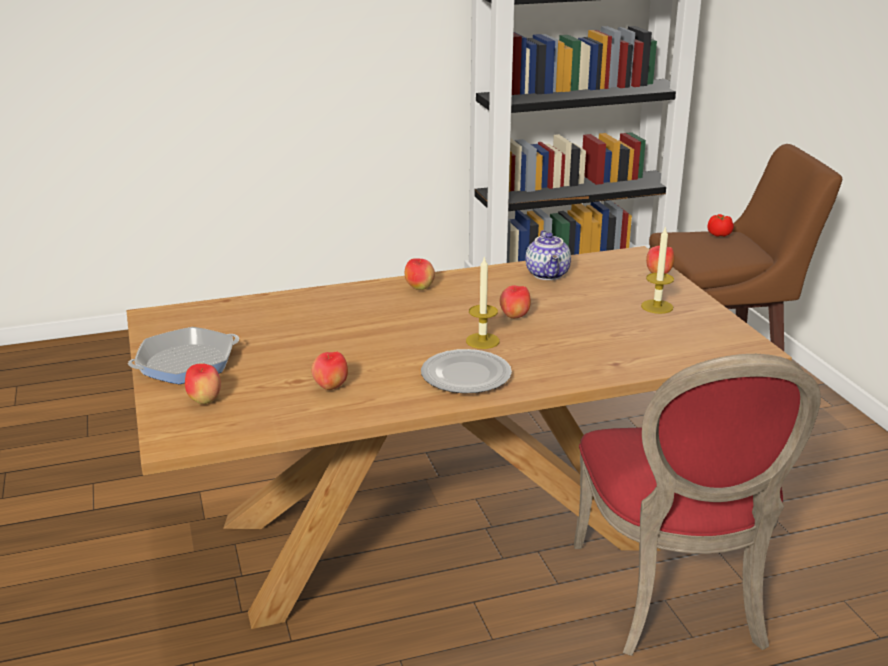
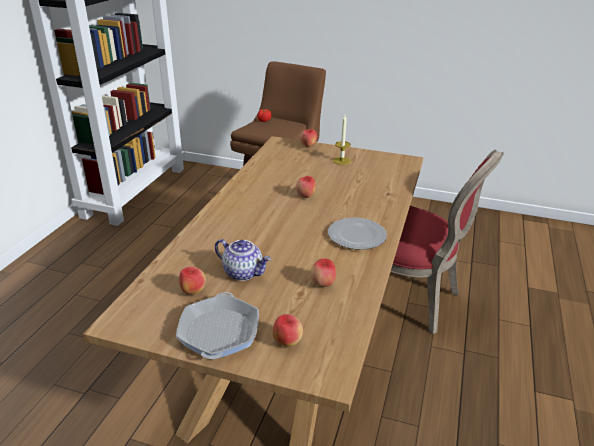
camera: 55 degrees left, 5 degrees up
apple [405,258,435,290] -> apple moved to [179,267,206,295]
candle [466,256,500,349] -> none
teapot [526,230,571,280] -> teapot moved to [215,239,271,281]

